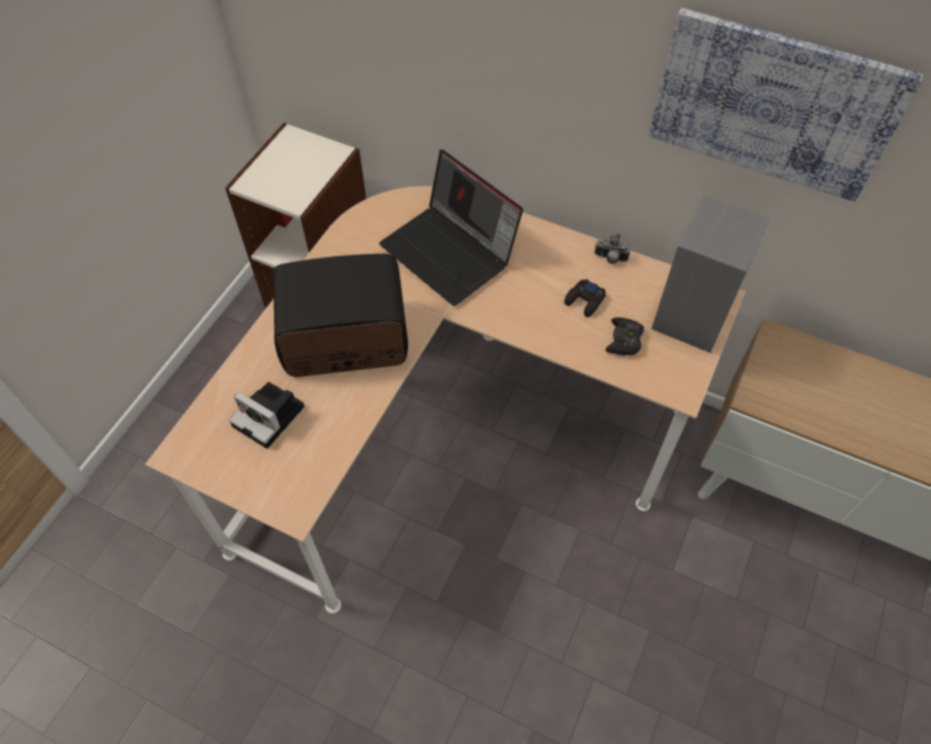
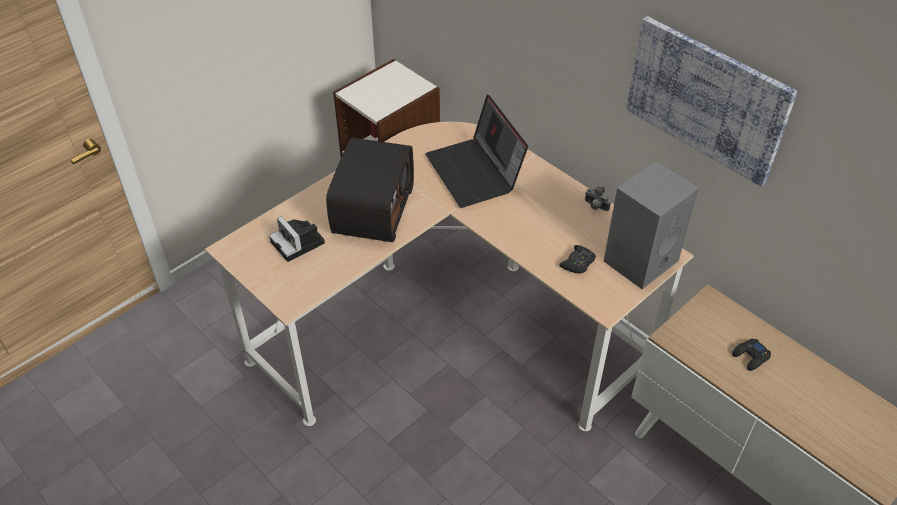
camera: 20 degrees right, 10 degrees down
radio [273,254,408,377] -> radio turned 90 degrees clockwise [326,138,414,242]
black game controller [564,279,606,317] -> black game controller moved to [732,338,771,371]

